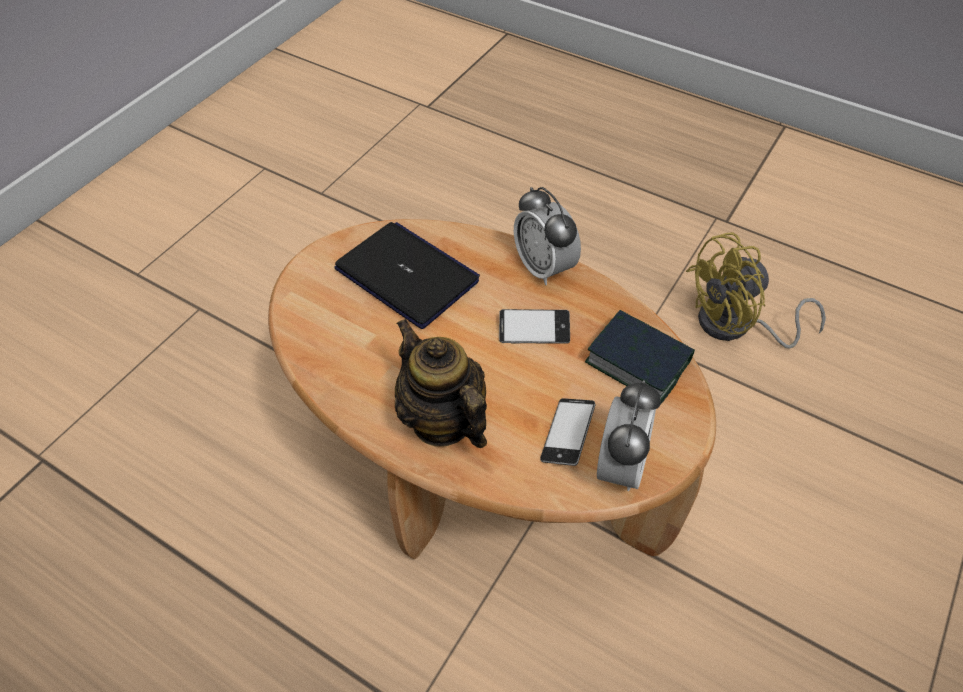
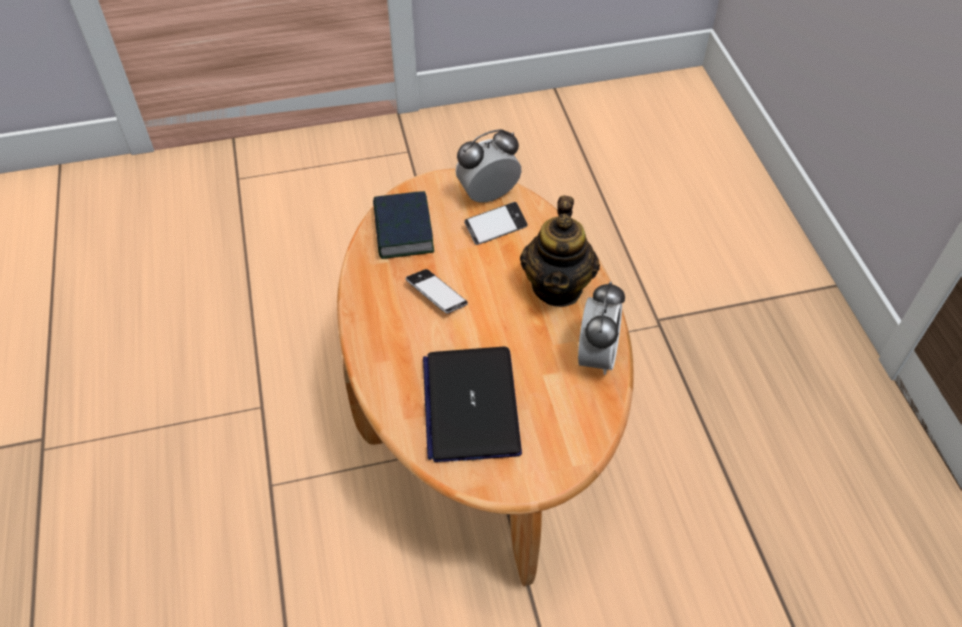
camera: 135 degrees left, 0 degrees up
alarm clock [514,187,581,285] -> alarm clock moved to [578,281,625,375]
yellow fan [686,232,826,349] -> none

